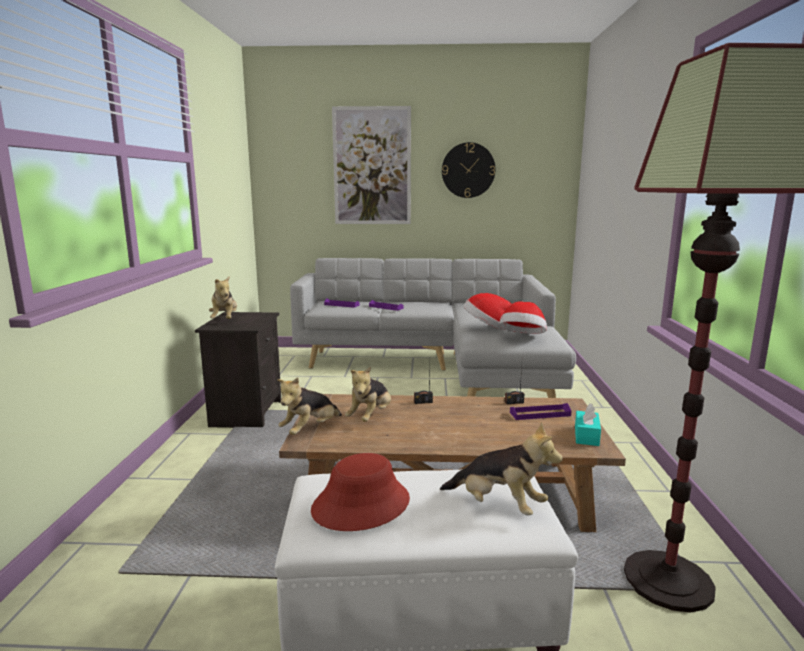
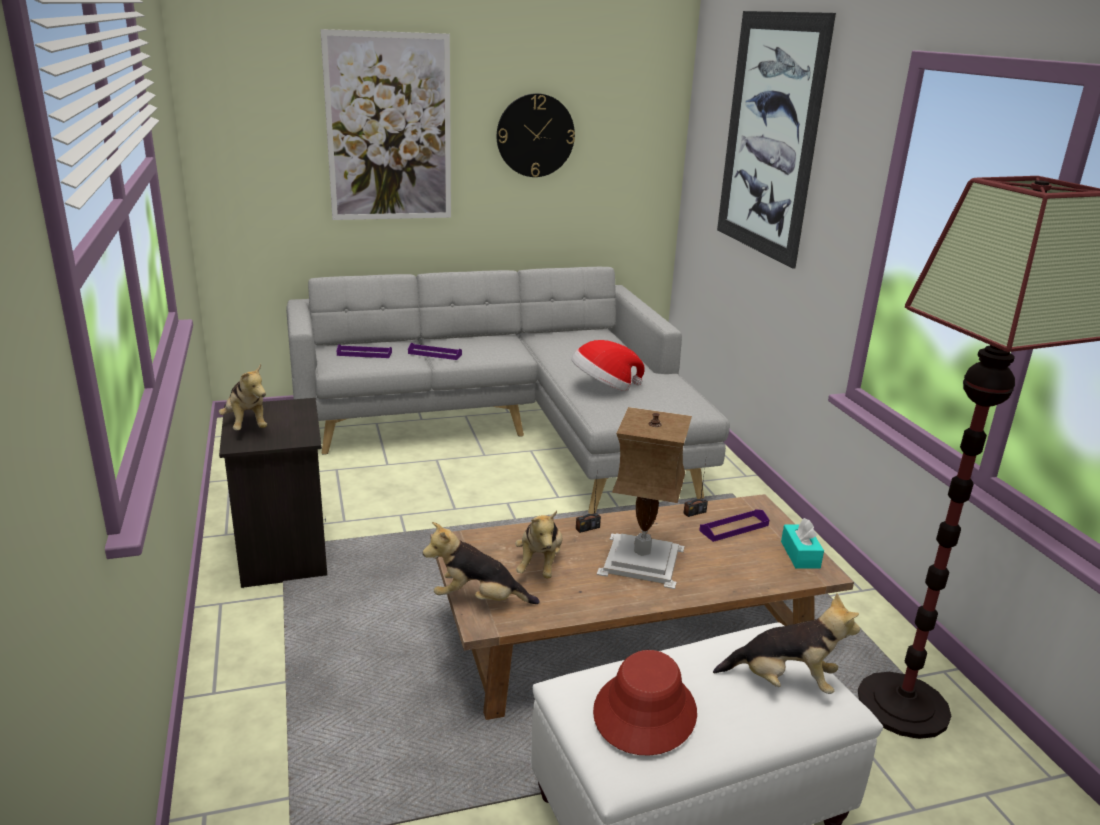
camera: 20 degrees left, 10 degrees up
plush toy [277,378,342,435] -> plush toy turned 75 degrees clockwise [423,522,540,604]
hat [499,301,547,334] -> none
none -> table lamp [596,407,692,589]
none -> picture [717,11,836,269]

